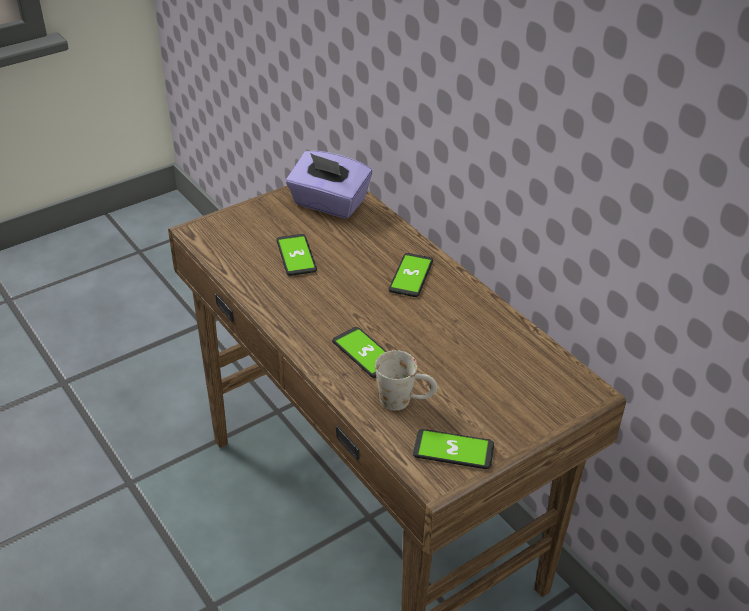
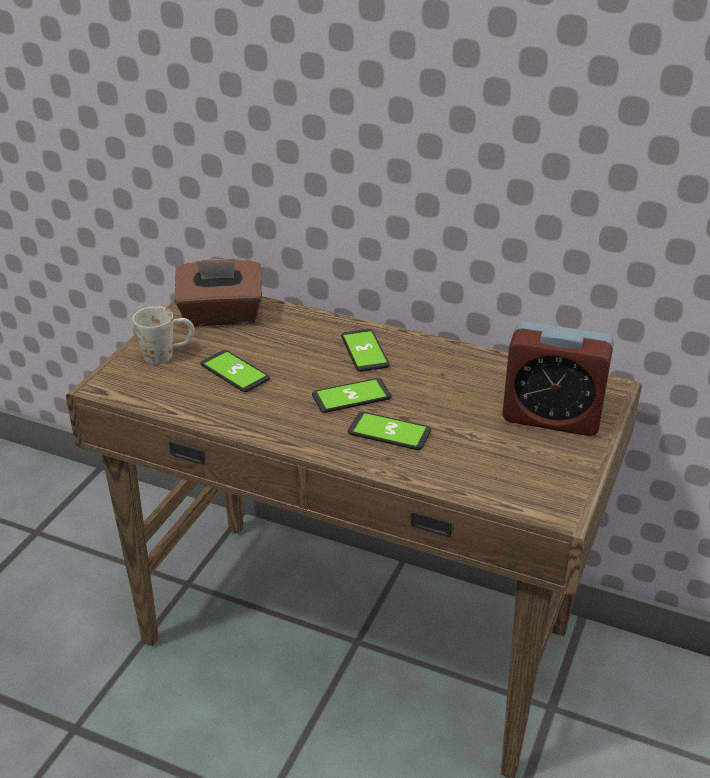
camera: 30 degrees left, 5 degrees down
purple tissue box [286,151,372,219] -> brown tissue box [175,259,262,327]
white mug [375,350,437,411] -> white mug moved to [133,306,195,364]
phone [413,429,494,469] -> phone moved to [312,378,392,413]
none -> alarm clock [502,321,614,436]

